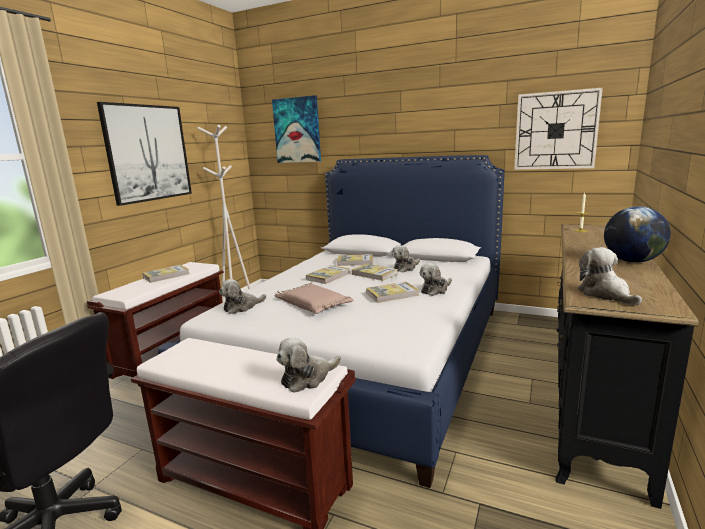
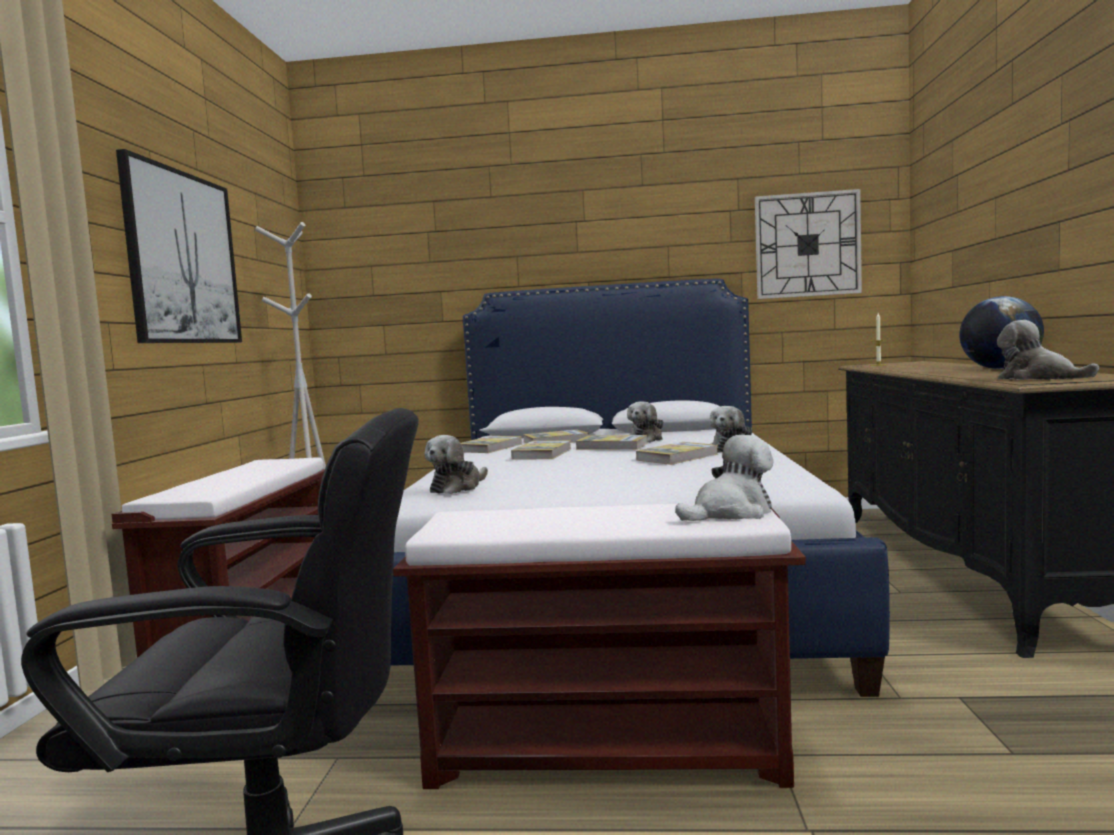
camera: 20 degrees left, 10 degrees down
book [142,265,189,283] -> book moved to [460,436,522,453]
picture [272,95,321,163] -> none
beige pillow [275,283,354,314] -> none
plush toy [276,337,341,393] -> plush toy turned 150 degrees counterclockwise [675,435,773,521]

